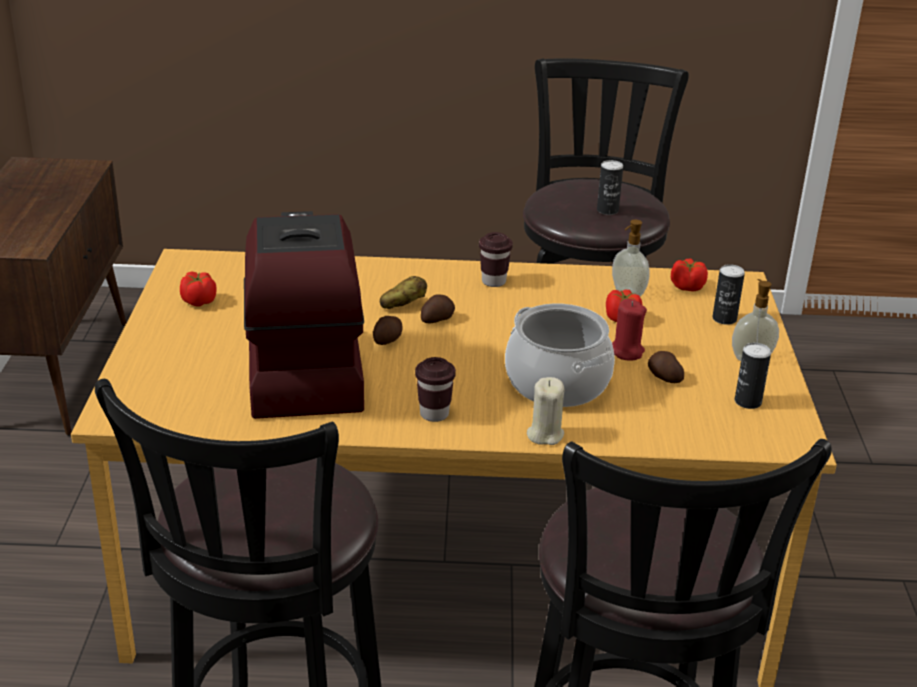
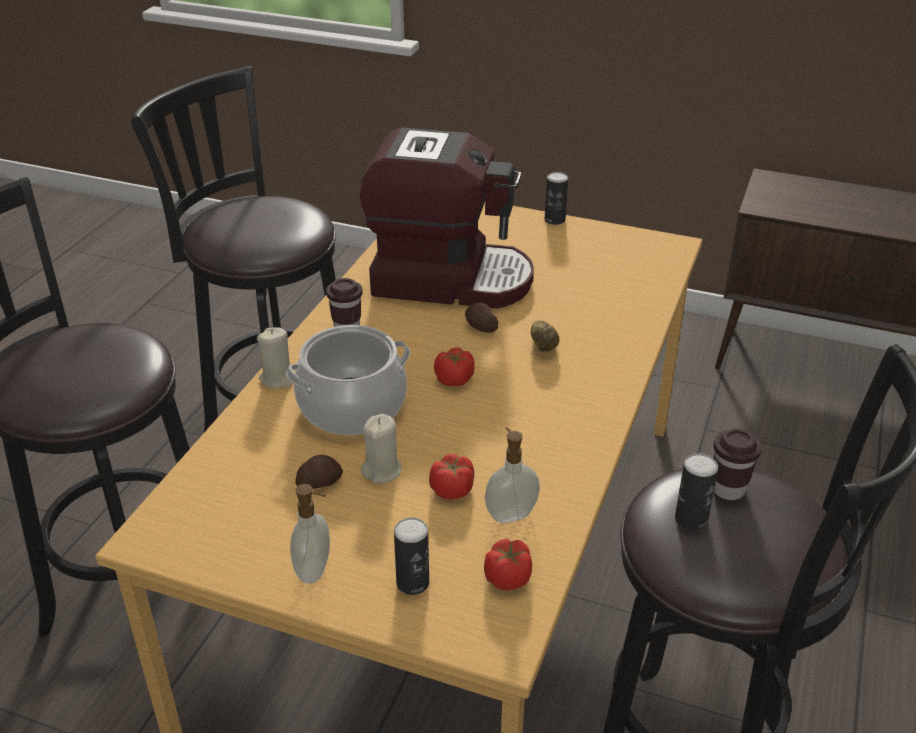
camera: 110 degrees right, 5 degrees up
tomato [180,272,216,307] -> tomato moved to [434,347,475,386]
potato [421,294,455,323] -> none
brown cup [479,232,513,287] -> brown cup moved to [713,428,762,500]
red candle [612,299,647,361] -> beige candle [361,414,402,484]
can [735,343,771,409] -> can moved to [545,172,568,225]

